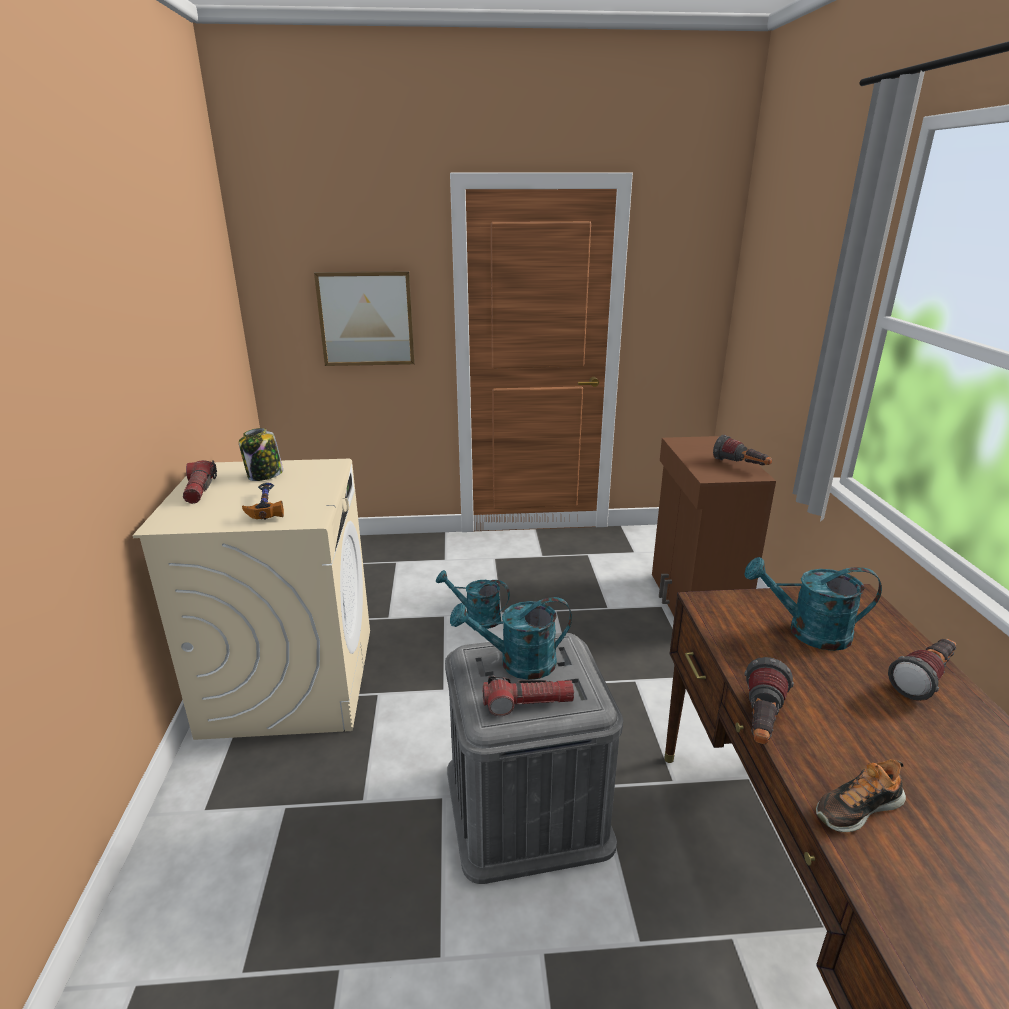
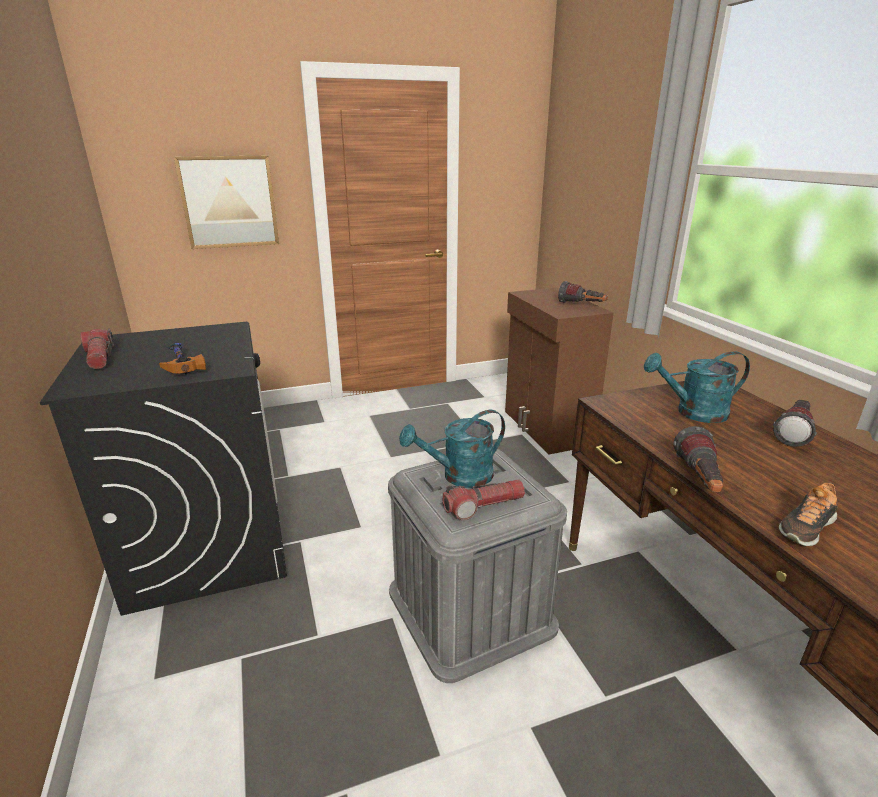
camera: 15 degrees left, 0 degrees up
beige washing machine [132,459,370,740] -> black washing machine [40,322,287,616]
jar [239,428,283,481] -> none
turquoise watering can [436,570,510,629] -> none

